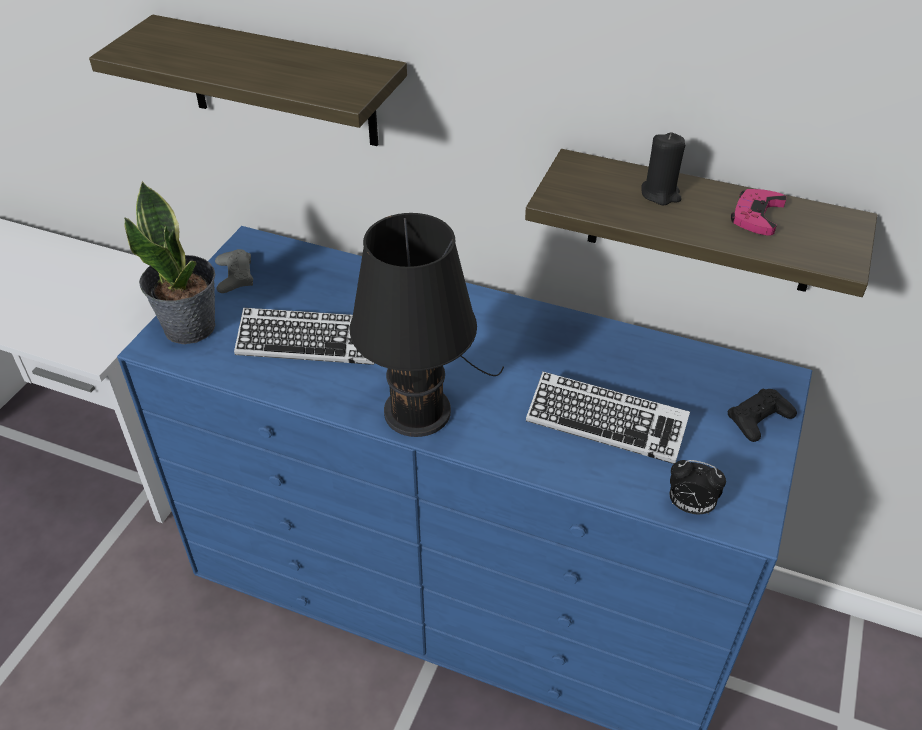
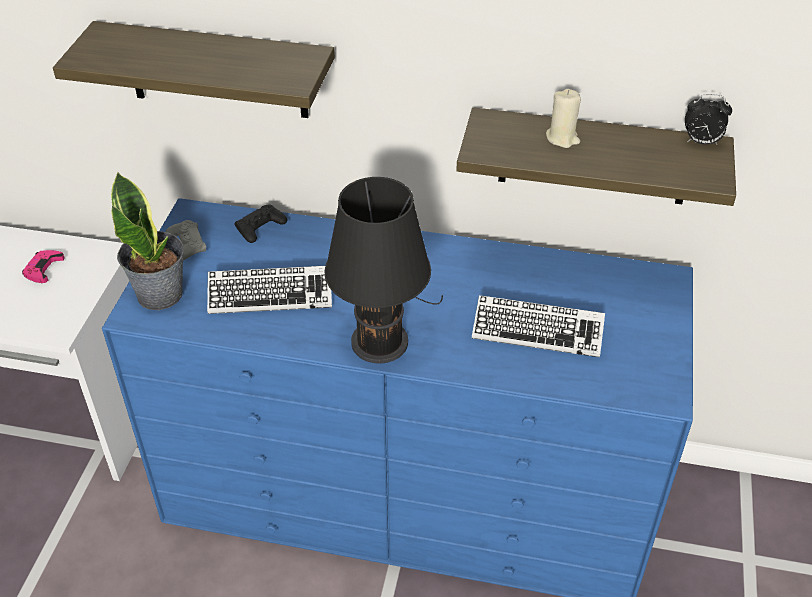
camera: 10 degrees left, 0 degrees up
black candle [641,132,685,205] -> beige candle [546,89,581,148]
alarm clock [670,460,726,514] -> alarm clock moved to [685,94,732,145]
black game controller [728,389,797,442] -> black game controller moved to [234,205,288,243]
pink game controller [731,189,786,236] -> pink game controller moved to [22,250,64,283]

